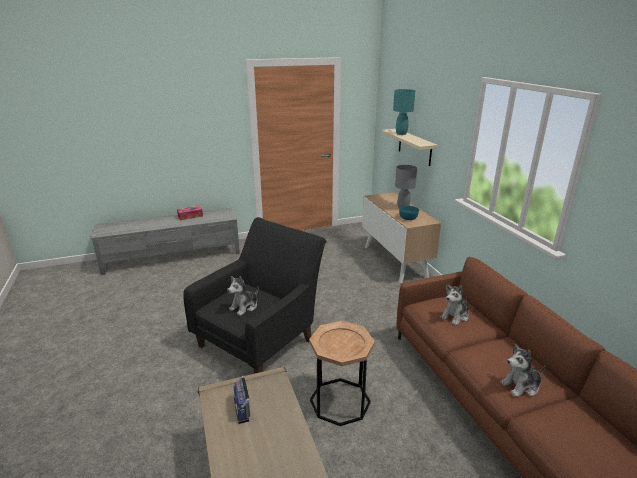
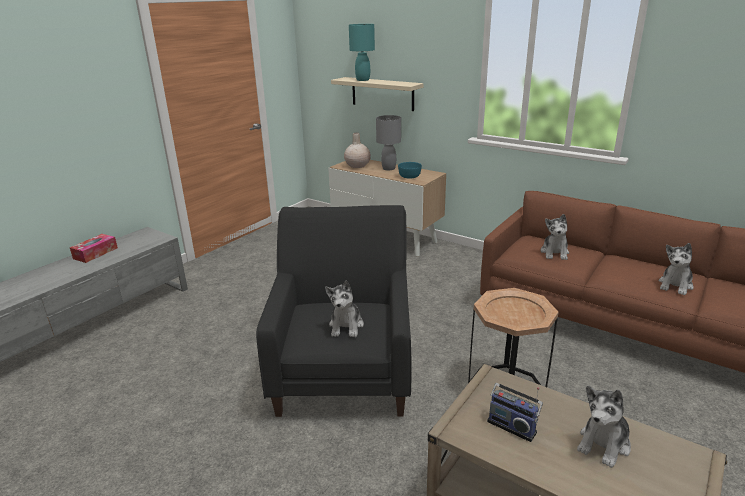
camera: 35 degrees left, 0 degrees up
none -> beige vase [344,133,371,168]
none -> plush toy [577,386,631,468]

